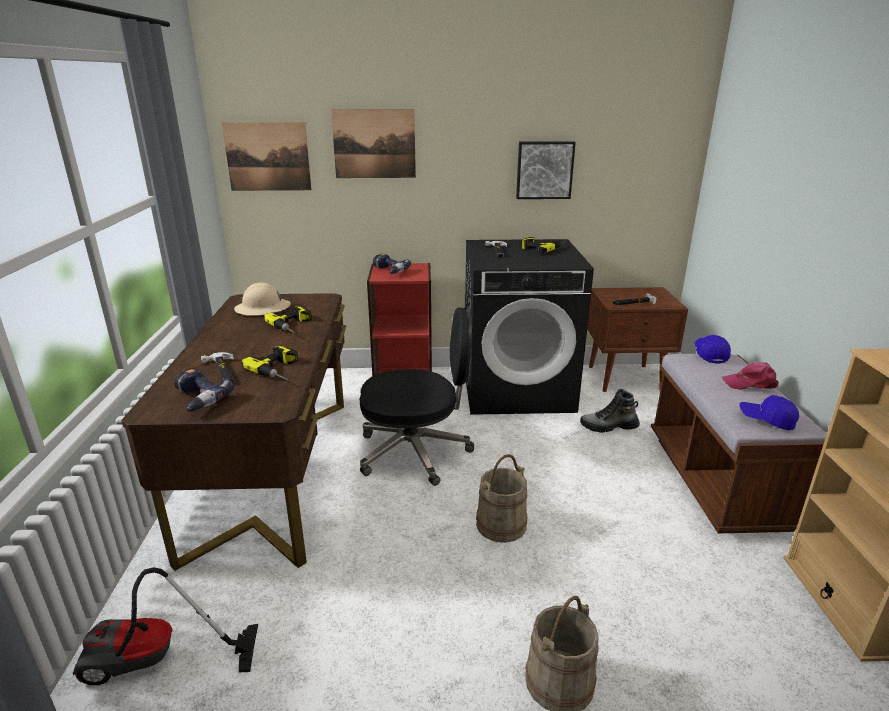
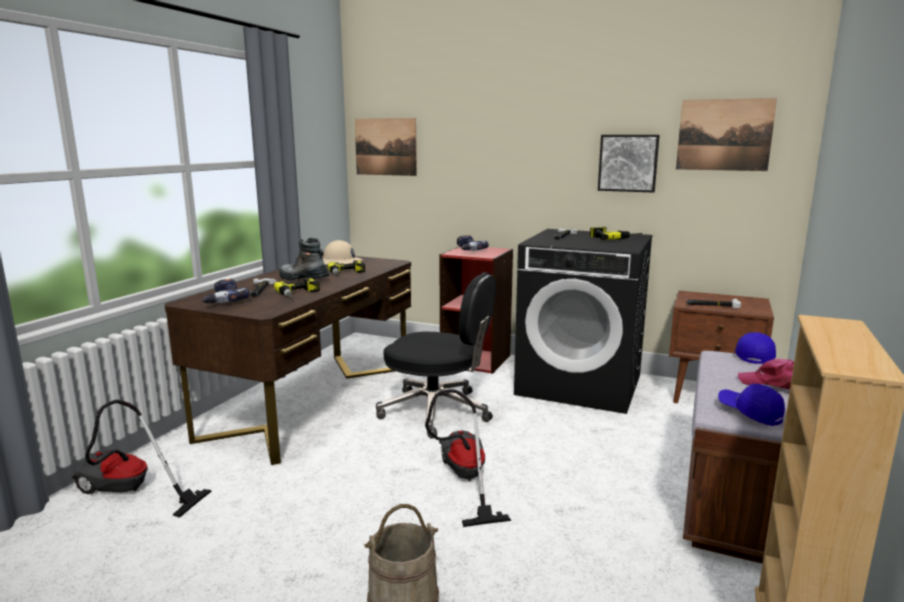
camera: 25 degrees right, 10 degrees down
picture [331,109,416,178] -> picture moved to [676,98,777,171]
beige bucket [476,454,527,543] -> vacuum cleaner [425,389,511,527]
boot [580,389,640,433] -> boot moved to [279,238,329,280]

